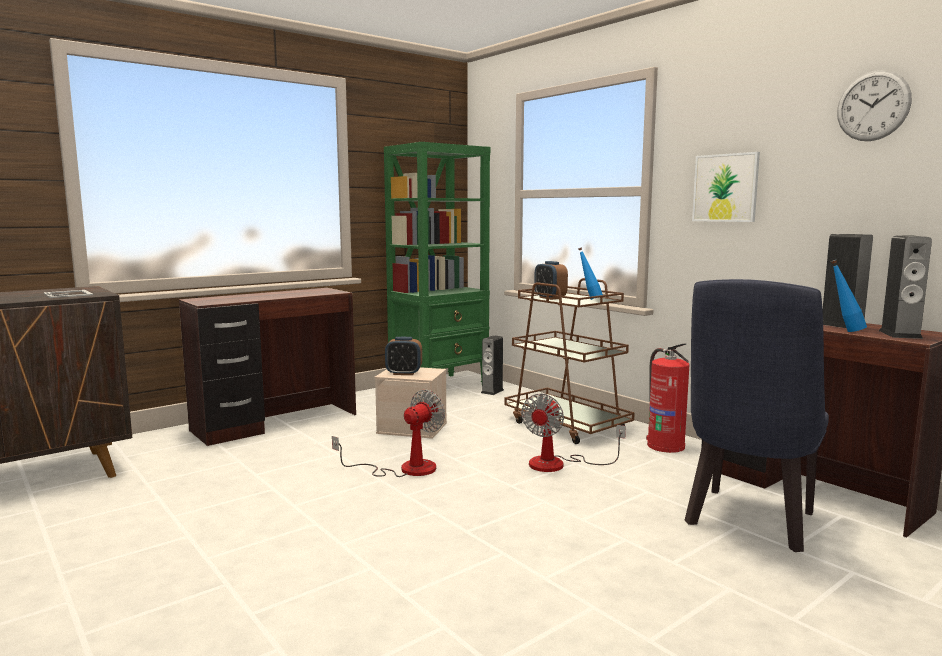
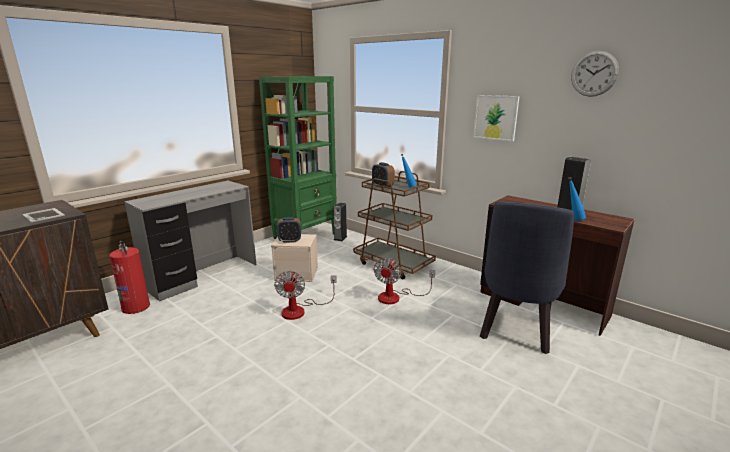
camera: 10 degrees left, 10 degrees up
brown desk [179,288,356,446] -> grey desk [124,181,256,302]
fan [332,389,445,477] -> fan turned 150 degrees clockwise [274,270,337,320]
fire extinguisher [646,343,689,453] -> fire extinguisher moved to [109,241,150,314]
speaker [879,235,932,339] -> none

